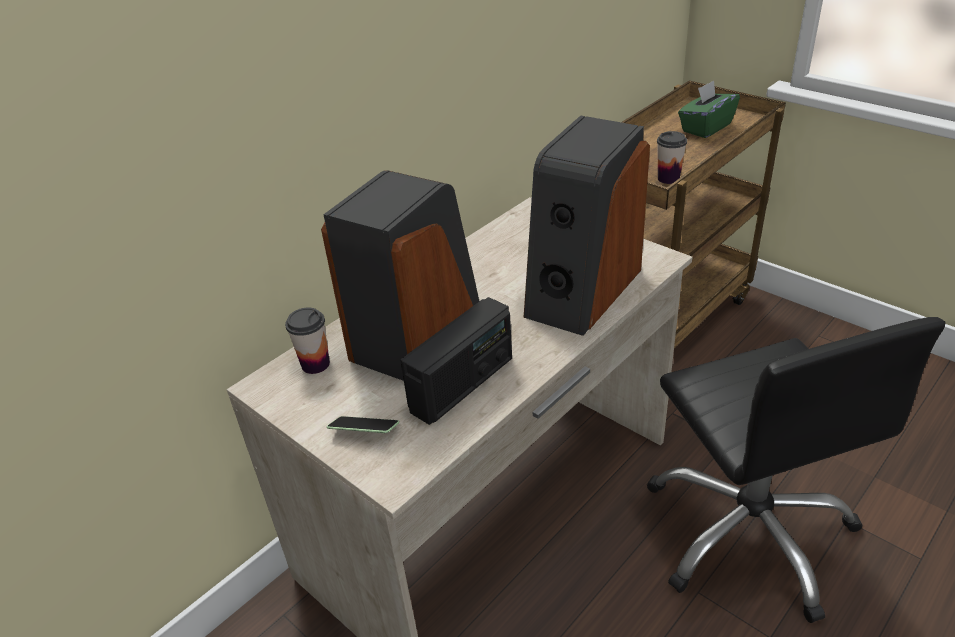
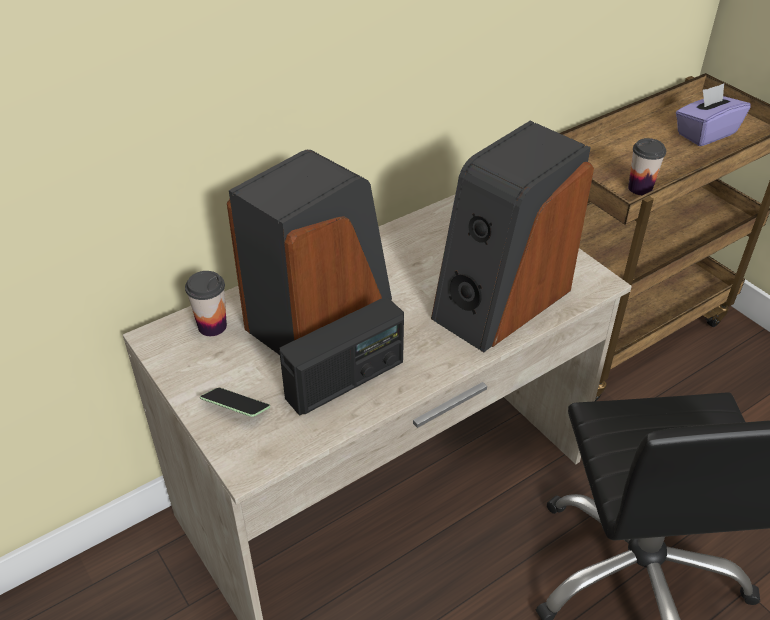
camera: 10 degrees right, 5 degrees up
green tissue box [678,81,740,138] -> purple tissue box [676,84,751,146]

